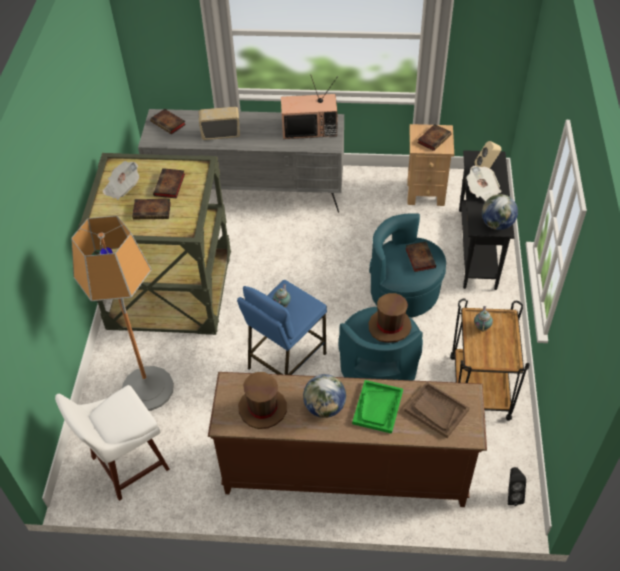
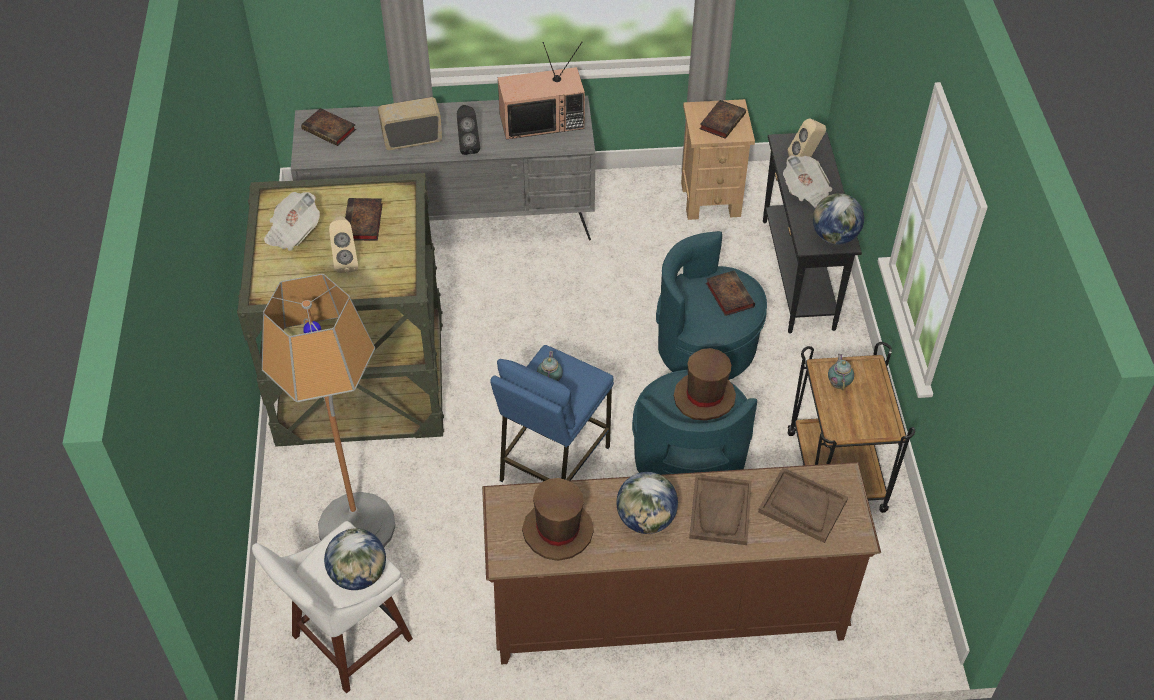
camera: 10 degrees left, 0 degrees up
book [132,199,171,219] -> beige speaker [329,216,358,273]
green tray [352,380,403,434] -> brown tray [689,475,752,545]
black speaker [508,467,526,506] -> black speaker moved to [457,105,480,155]
none -> globe [324,528,386,590]

